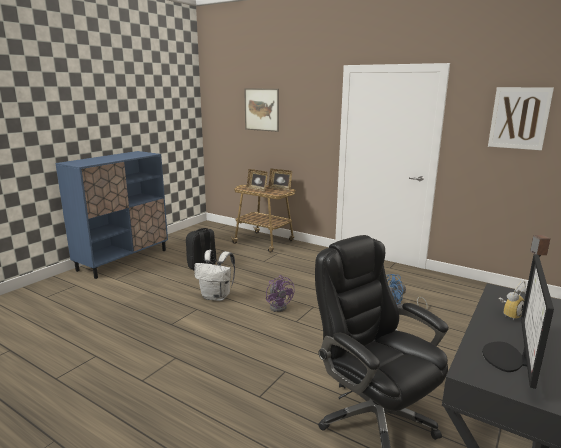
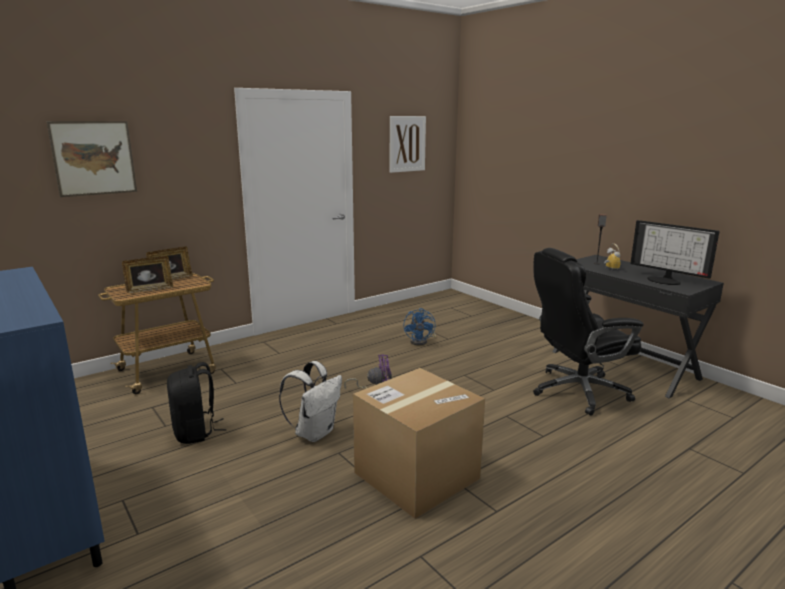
camera: 70 degrees left, 0 degrees up
none -> cardboard box [353,368,485,519]

